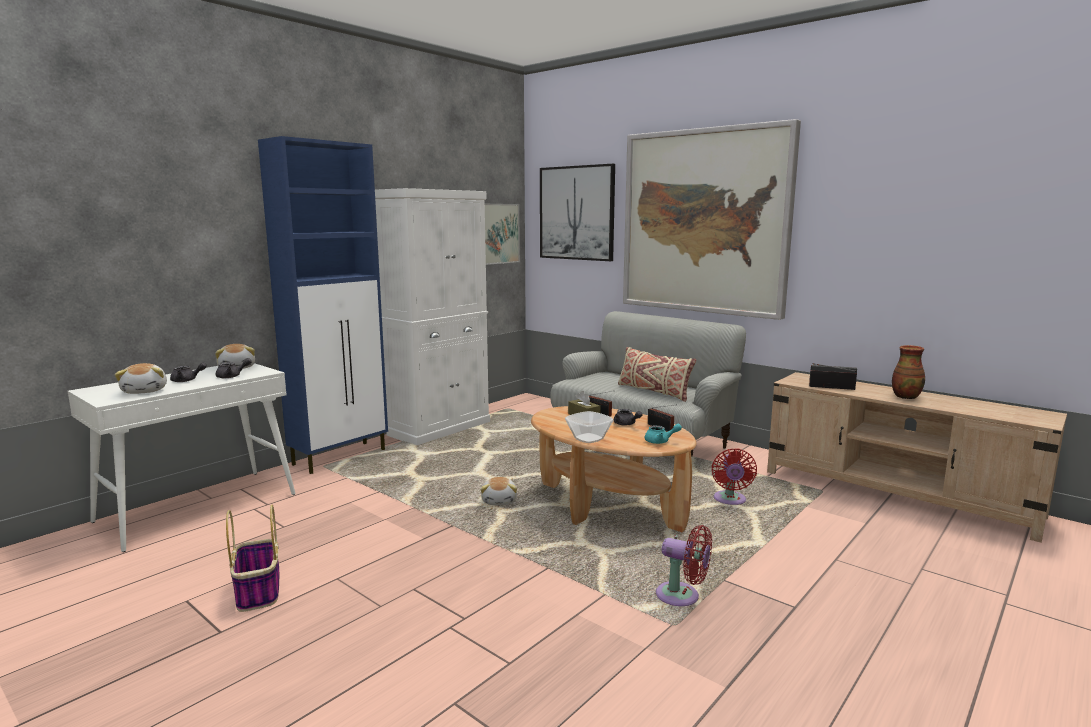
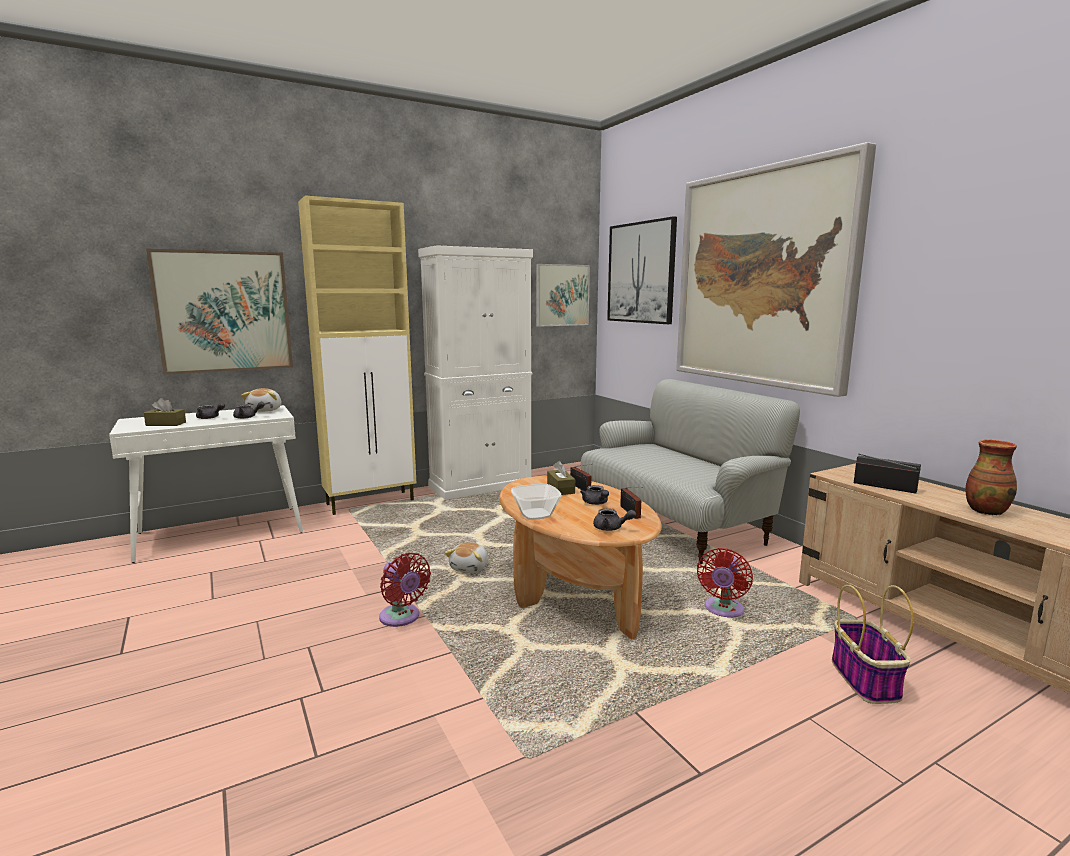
camera: 20 degrees right, 0 degrees up
plush toy [115,363,167,394] -> brown tissue box [144,398,186,426]
basket [226,505,279,612] -> basket moved to [832,585,914,704]
blue cabinet [258,136,388,474] -> beige cabinet [298,196,416,515]
beige pillow [618,347,696,402] -> none
turquoise teapot [645,424,682,444] -> grey teapot [593,508,636,531]
red fan [656,525,712,606] -> red fan moved to [379,553,431,627]
none -> picture [146,249,293,375]

